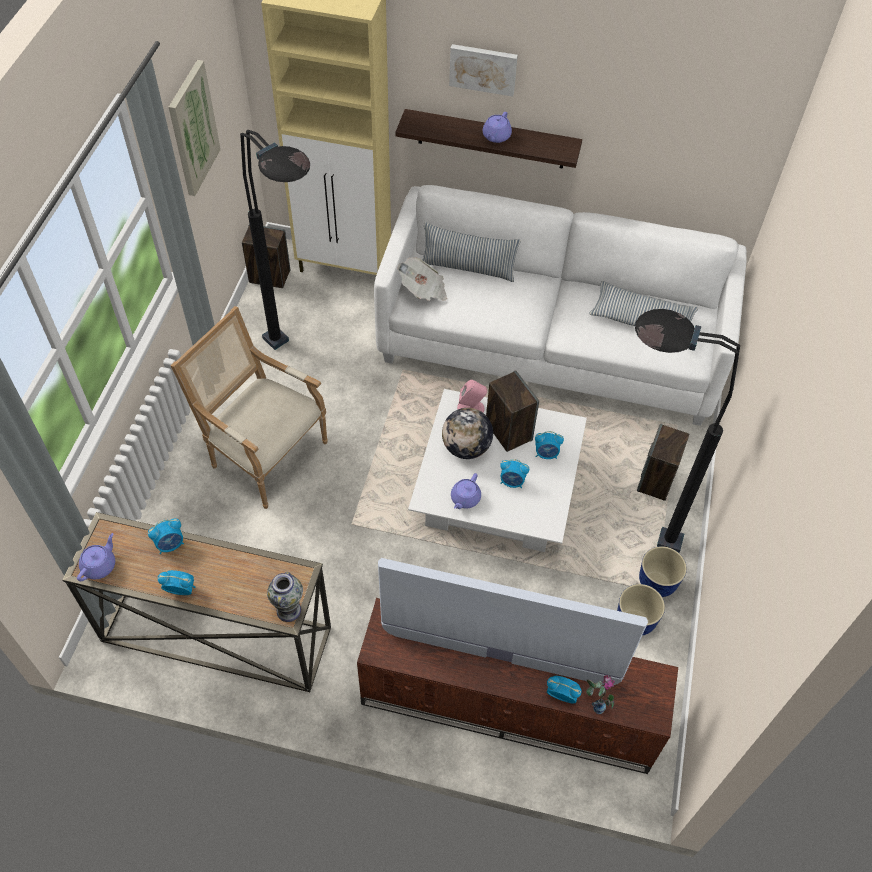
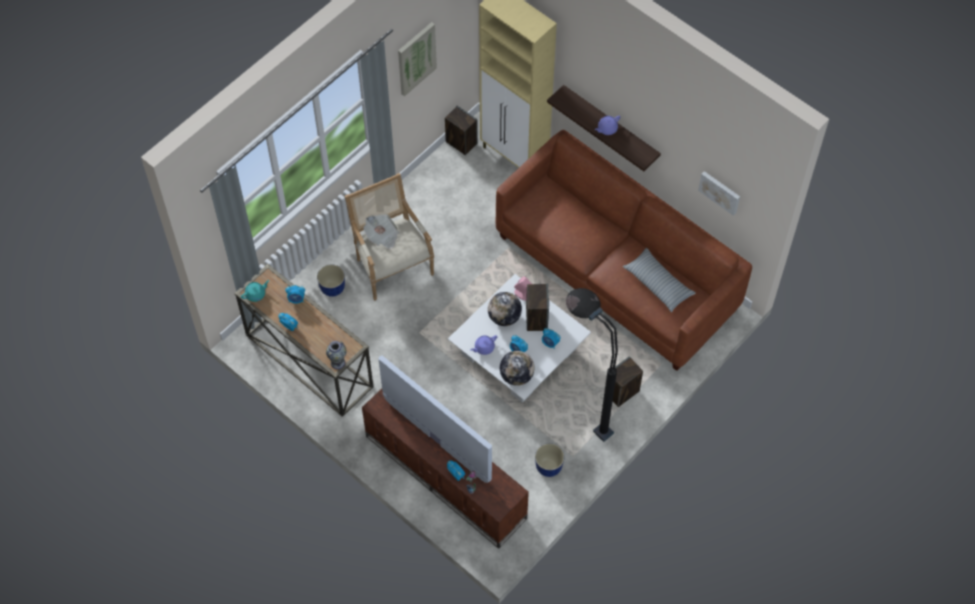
camera: 30 degrees right, 5 degrees up
purple teapot [77,533,115,581] -> turquoise teapot [241,280,269,302]
black floor lamp [240,130,310,350] -> none
white sofa [374,185,747,426] -> brown sofa [496,130,752,371]
newspaper [398,257,447,301] -> newspaper moved to [364,214,400,249]
pillow [422,223,521,282] -> none
picture [449,44,518,97] -> picture moved to [698,171,740,216]
planter [639,546,687,597] -> planter moved to [317,264,345,297]
none -> globe [500,351,534,386]

